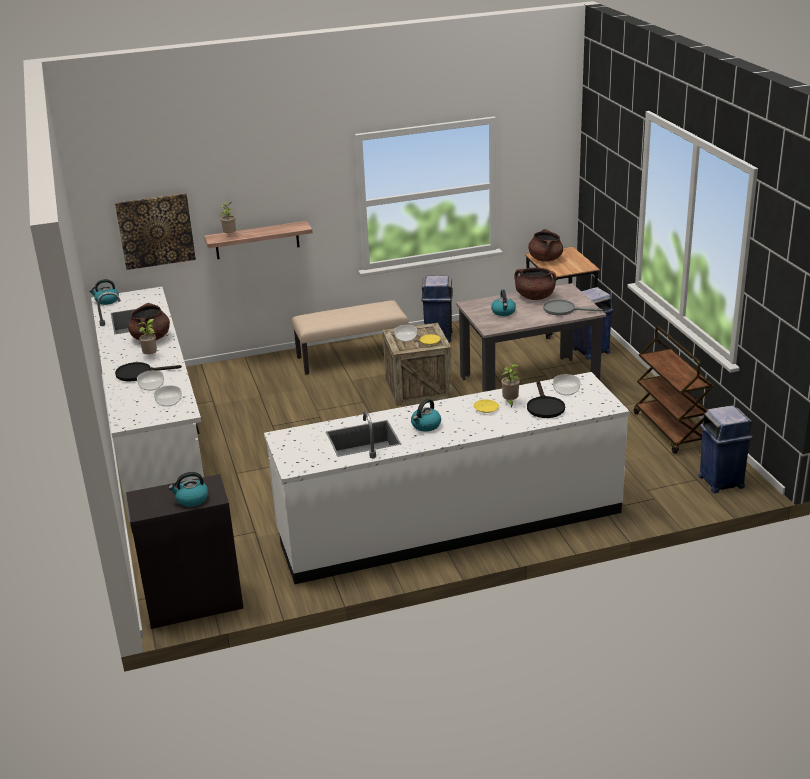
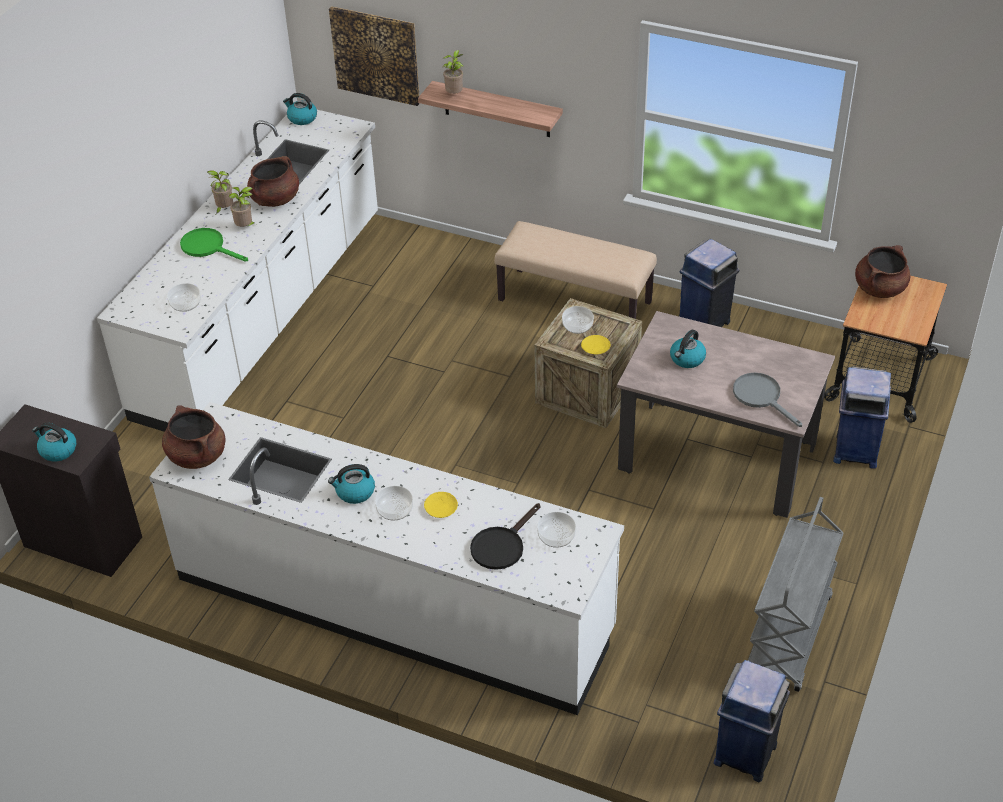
camera: 40 degrees right, 15 degrees up
black frying pan [115,362,182,382] -> green frying pan [180,228,248,262]
bowl [137,370,164,391] -> bowl moved to [375,486,413,521]
potted plant [501,364,520,407] -> potted plant moved to [207,170,233,214]
brown cooking pot [514,267,556,300] -> brown cooking pot moved to [162,405,226,469]
brown cart [634,326,714,454] -> grey cart [748,497,843,692]

